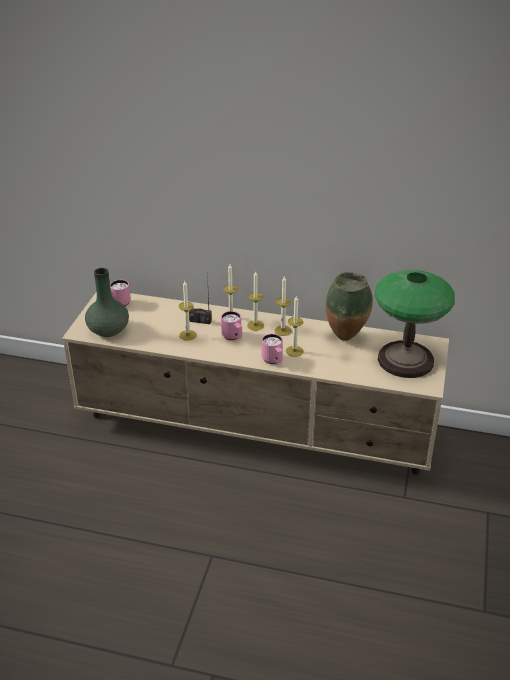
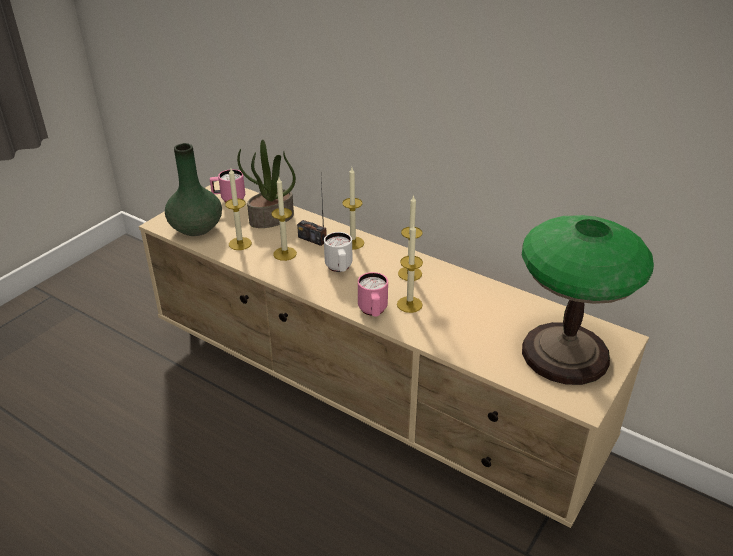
camera: 20 degrees right, 0 degrees up
pink mug [221,311,242,340] -> white mug [324,232,352,272]
candle [247,271,264,331] -> candle moved to [225,168,252,250]
vase [326,272,373,341] -> none
none -> potted plant [237,140,296,228]

